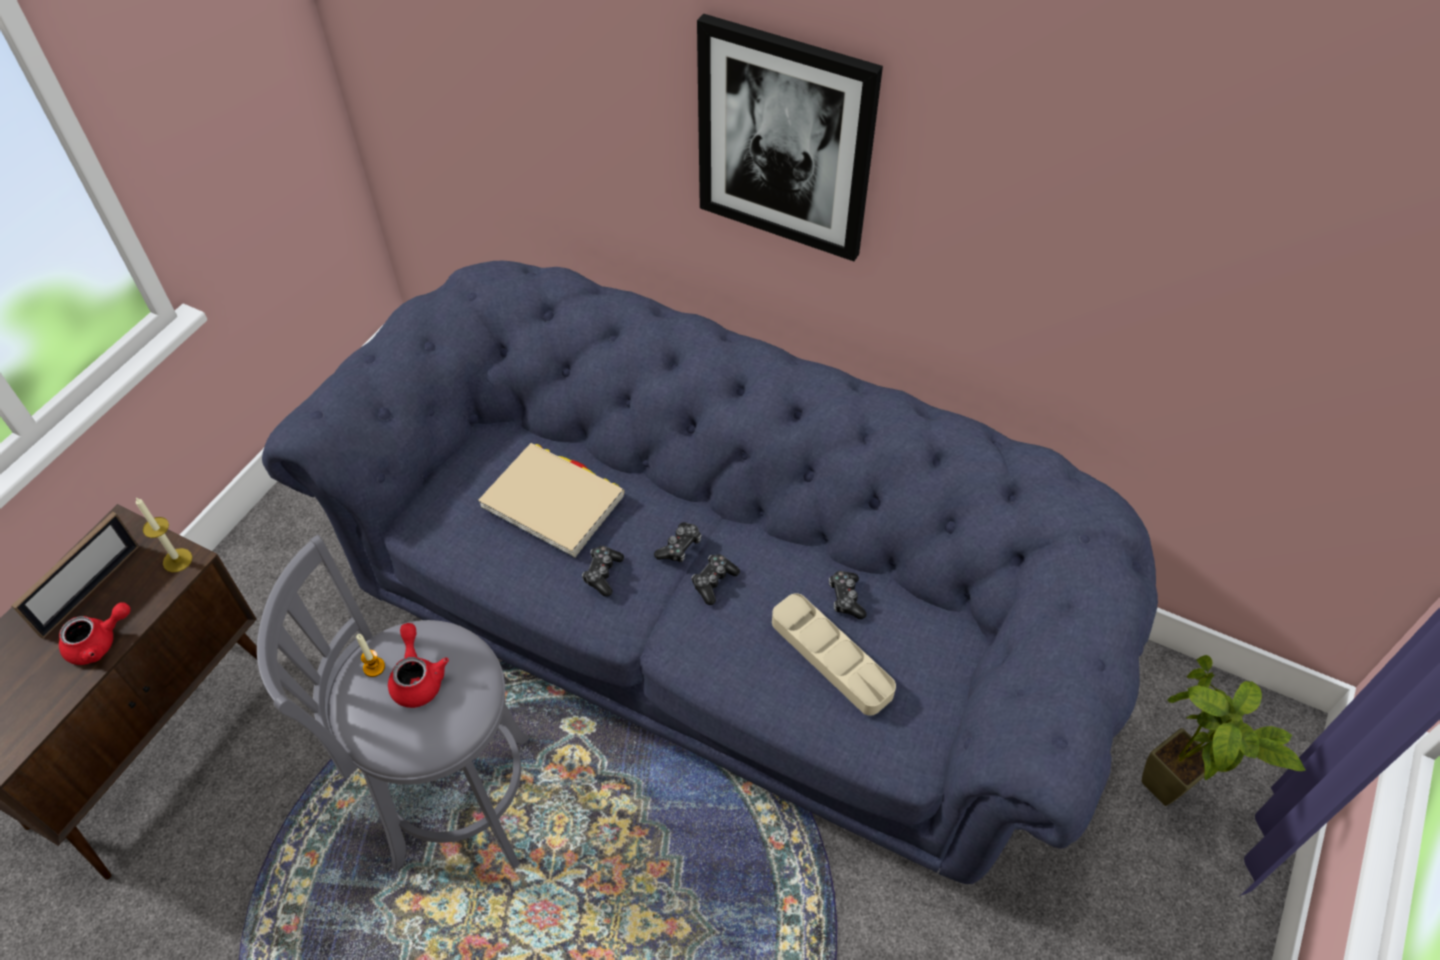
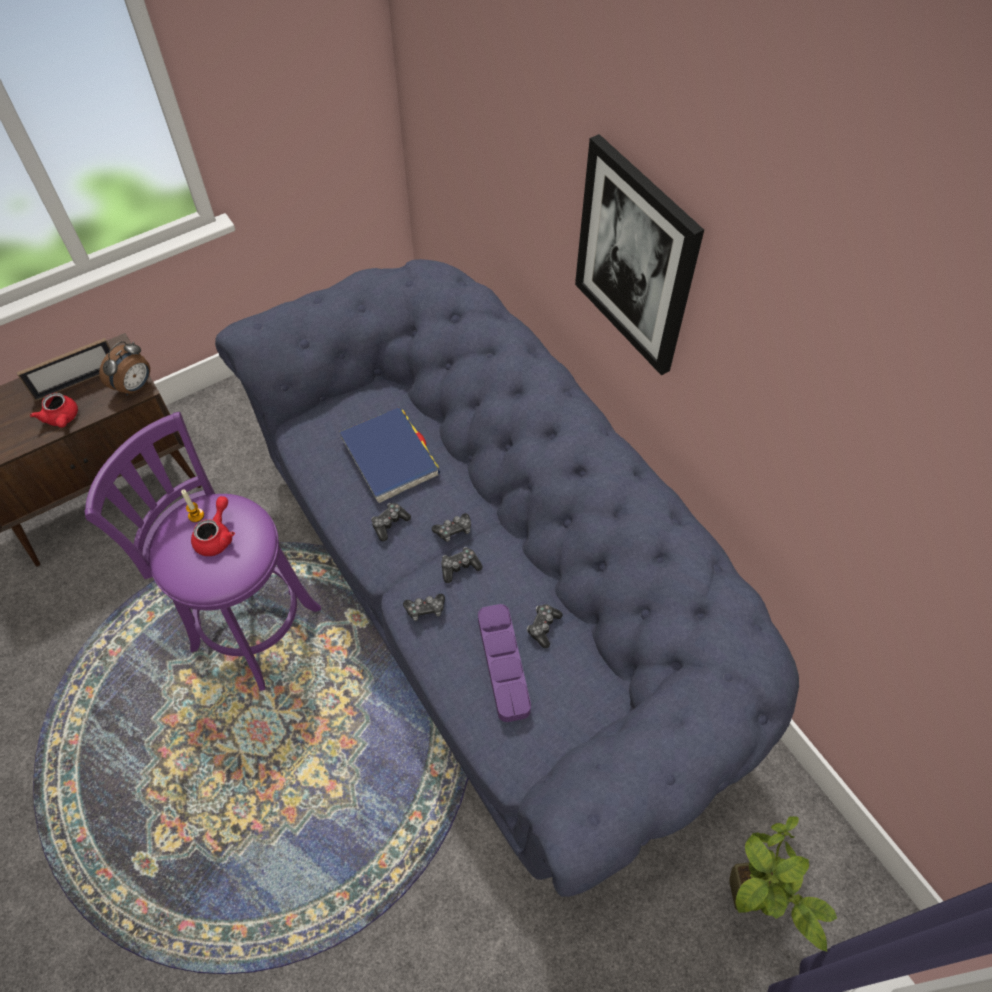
camera: 30 degrees right, 5 degrees up
red teapot [59,602,130,665] -> red teapot turned 60 degrees clockwise [30,393,78,428]
candle [136,498,192,572] -> alarm clock [99,341,150,396]
grey stool [257,535,529,872] -> purple stool [85,412,321,691]
beige book [478,443,625,558] -> blue book [339,407,440,503]
beige tray [772,593,896,716] -> purple tray [478,604,531,722]
none -> game controller [403,594,445,621]

